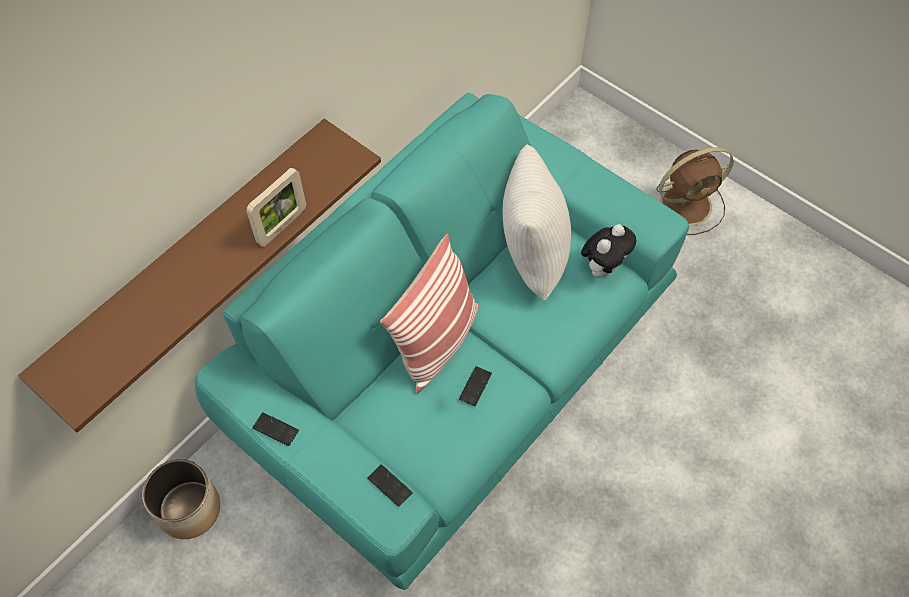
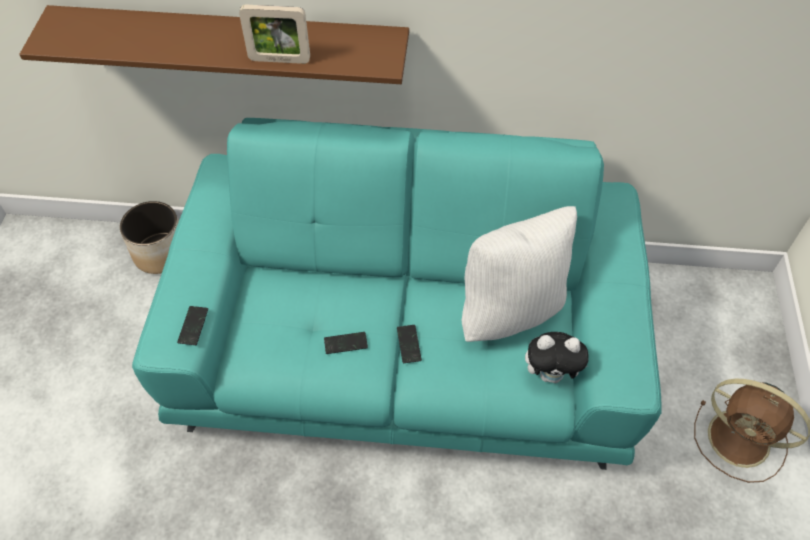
camera: 55 degrees right, 5 degrees down
phone [252,412,299,446] -> phone moved to [397,325,422,363]
pillow [380,234,479,394] -> none

